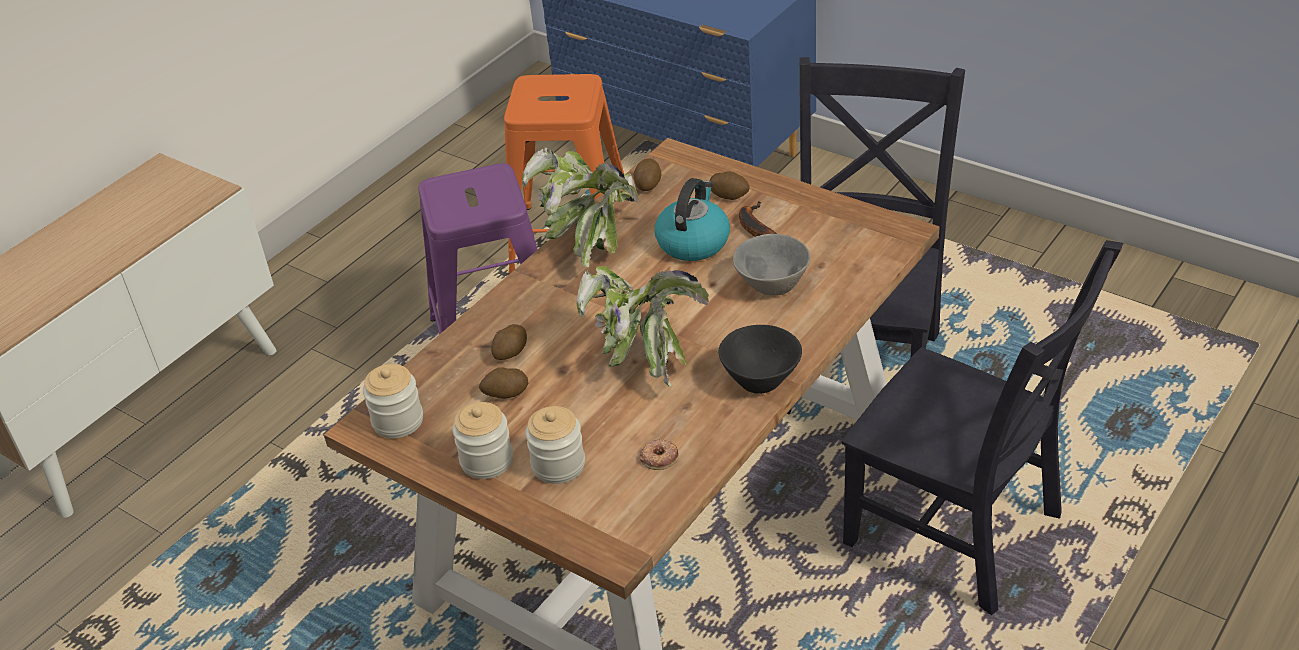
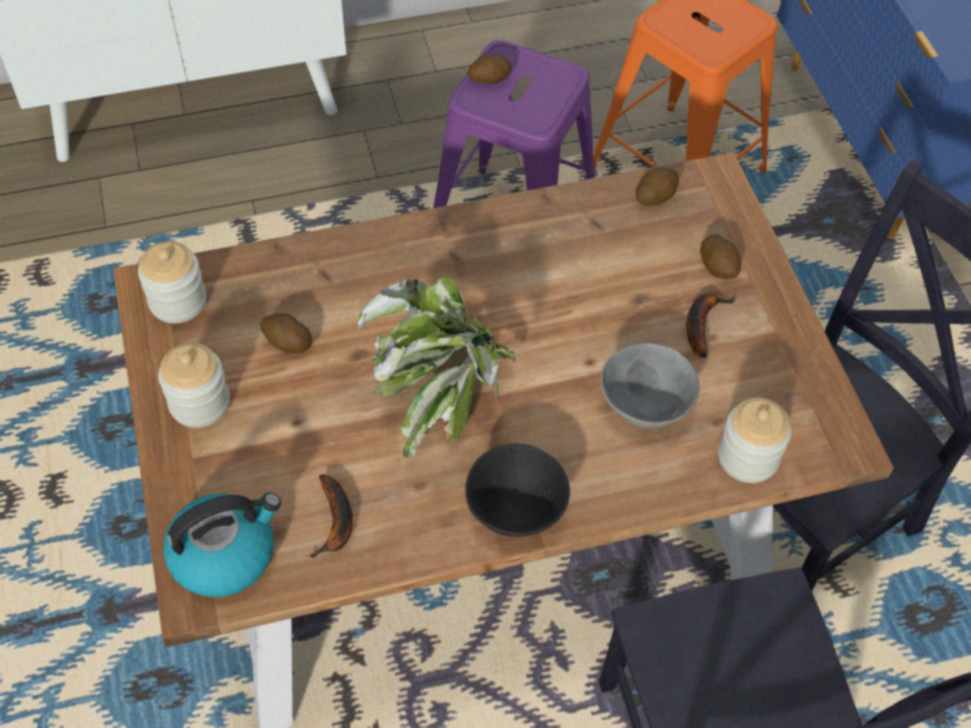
camera: 35 degrees right, 15 degrees up
potato [491,324,527,360] -> potato moved to [467,54,512,84]
potted plant [522,147,639,267] -> none
jar [525,406,585,484] -> jar moved to [718,398,791,483]
donut [640,439,679,470] -> banana [306,474,353,558]
kettle [655,178,730,261] -> kettle moved to [163,493,281,597]

